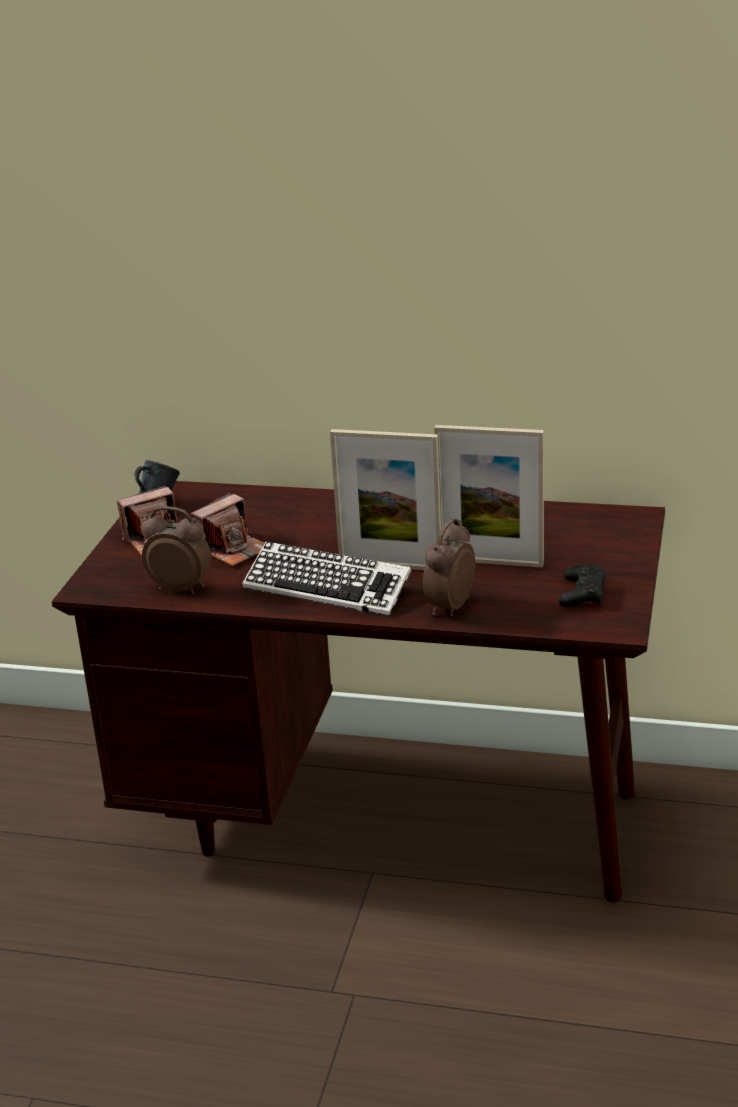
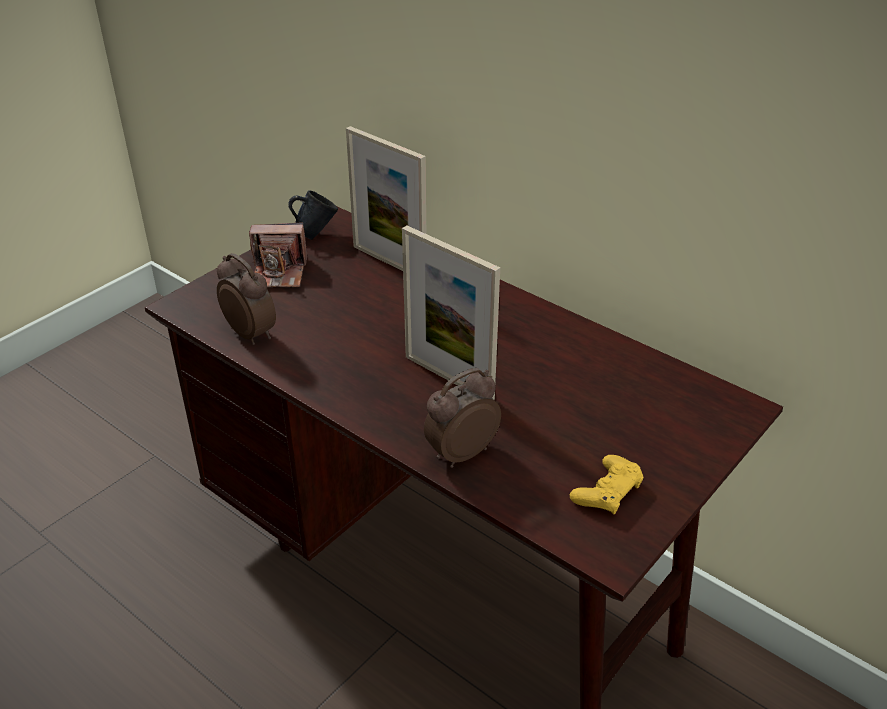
camera: 25 degrees right, 10 degrees up
camera [191,493,264,566] -> none
keyboard [242,541,411,616] -> none
picture frame [434,425,544,567] -> picture frame moved to [346,126,426,271]
black game controller [559,565,606,607] -> yellow game controller [570,455,643,515]

